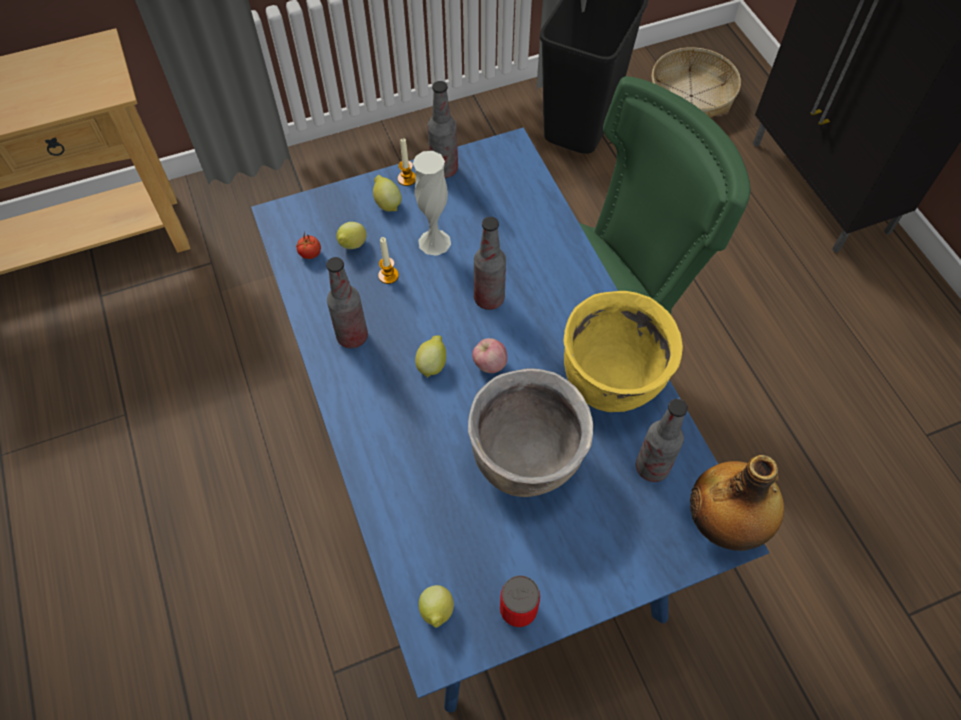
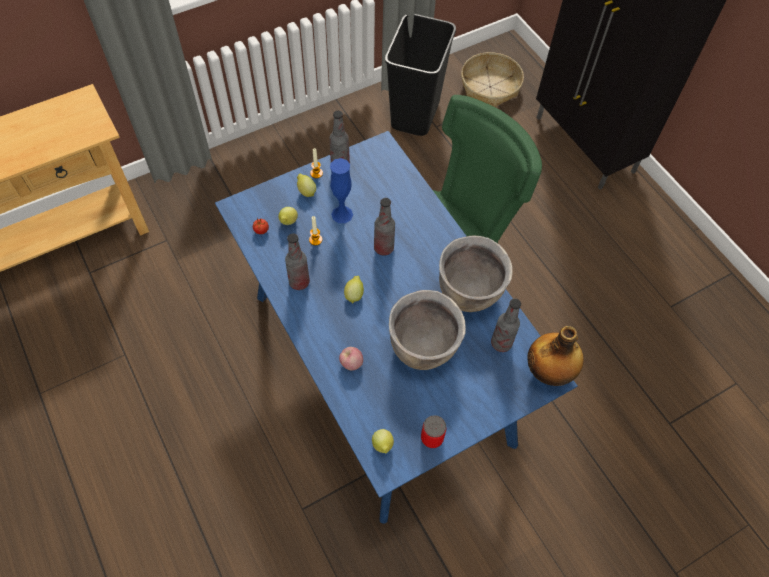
camera: 10 degrees left, 0 degrees up
white vase [413,151,451,256] -> blue vase [330,158,353,223]
apple [472,338,507,373] -> apple moved to [339,347,363,370]
yellow cooking pot [563,291,683,412] -> brown cooking pot [439,235,513,312]

